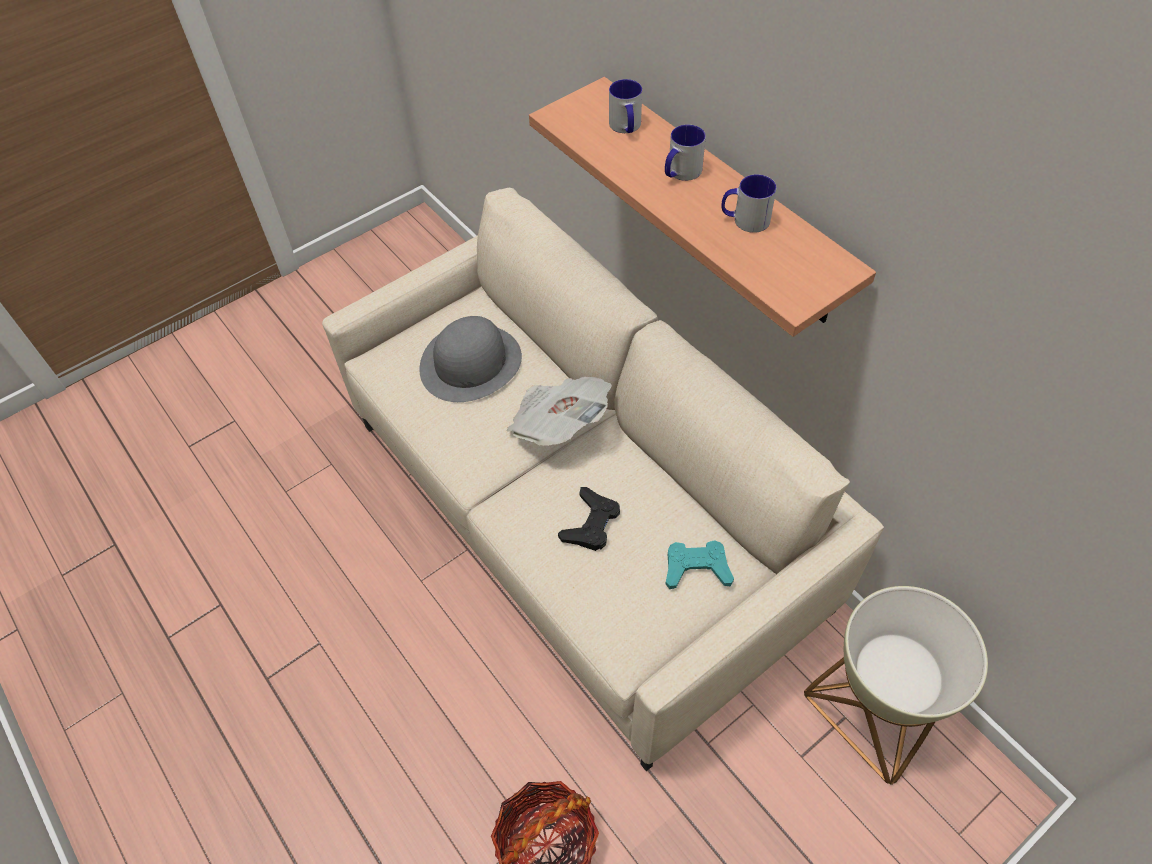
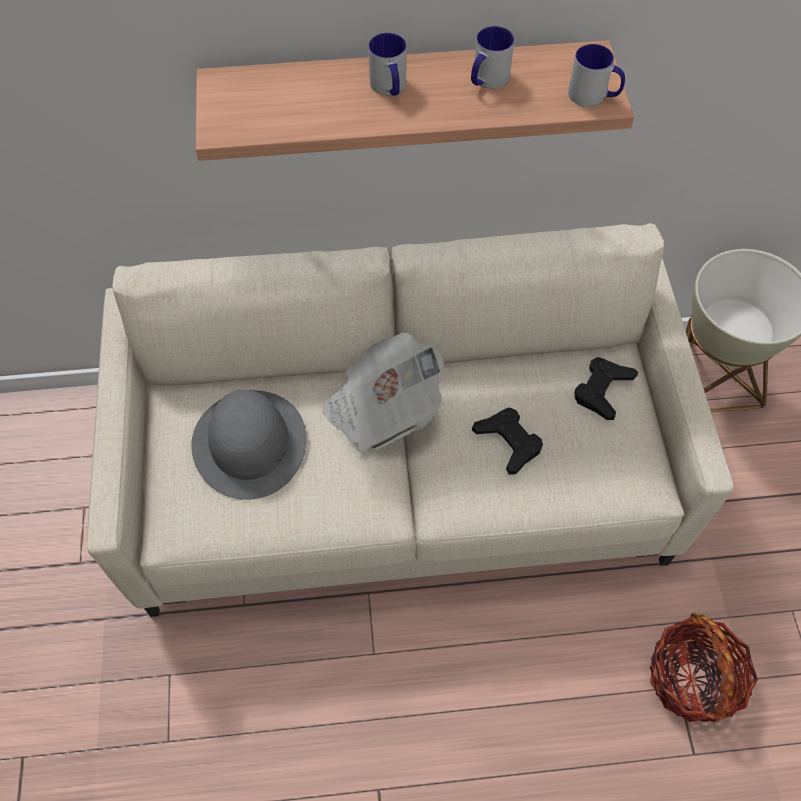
camera: 60 degrees left, 5 degrees up
mug [609,79,642,133] -> mug moved to [568,44,625,107]
turquoise game controller [665,540,734,589] -> black game controller [574,357,638,420]

